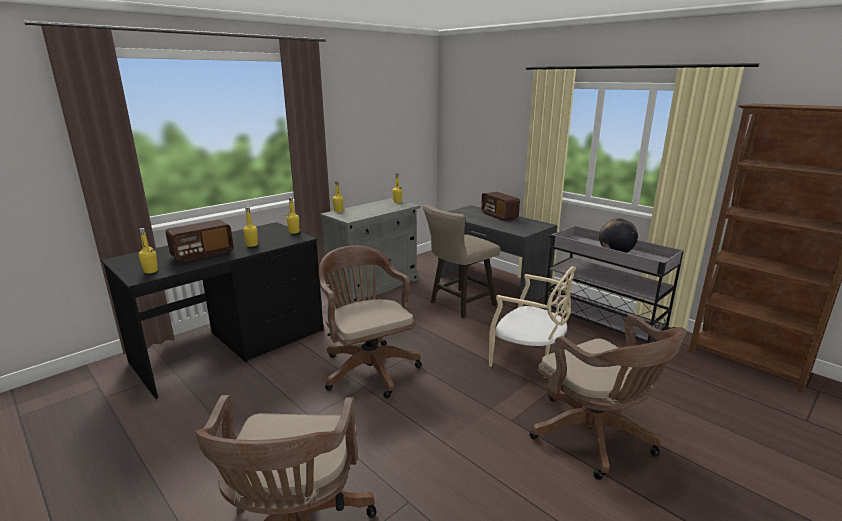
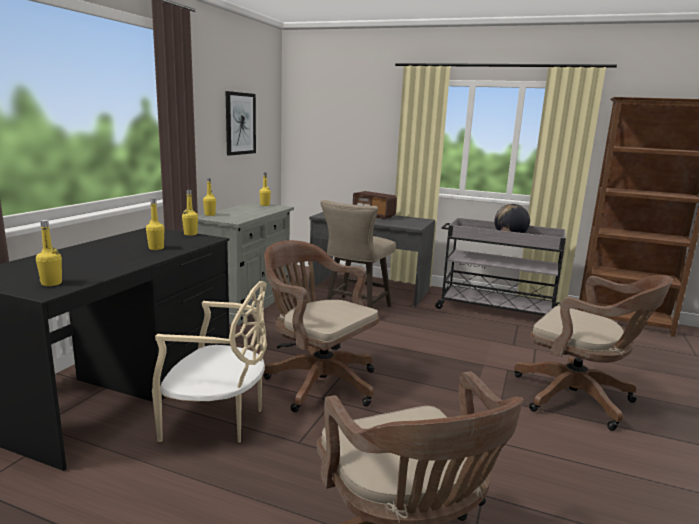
camera: 25 degrees left, 5 degrees down
radio [165,220,234,262] -> none
beige chair [489,266,576,378] -> beige chair moved to [152,281,267,443]
none -> picture [226,91,256,156]

